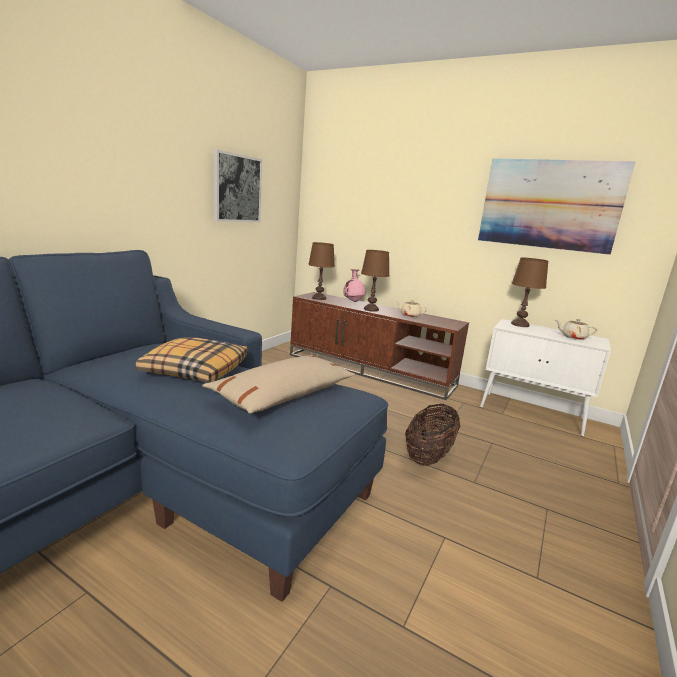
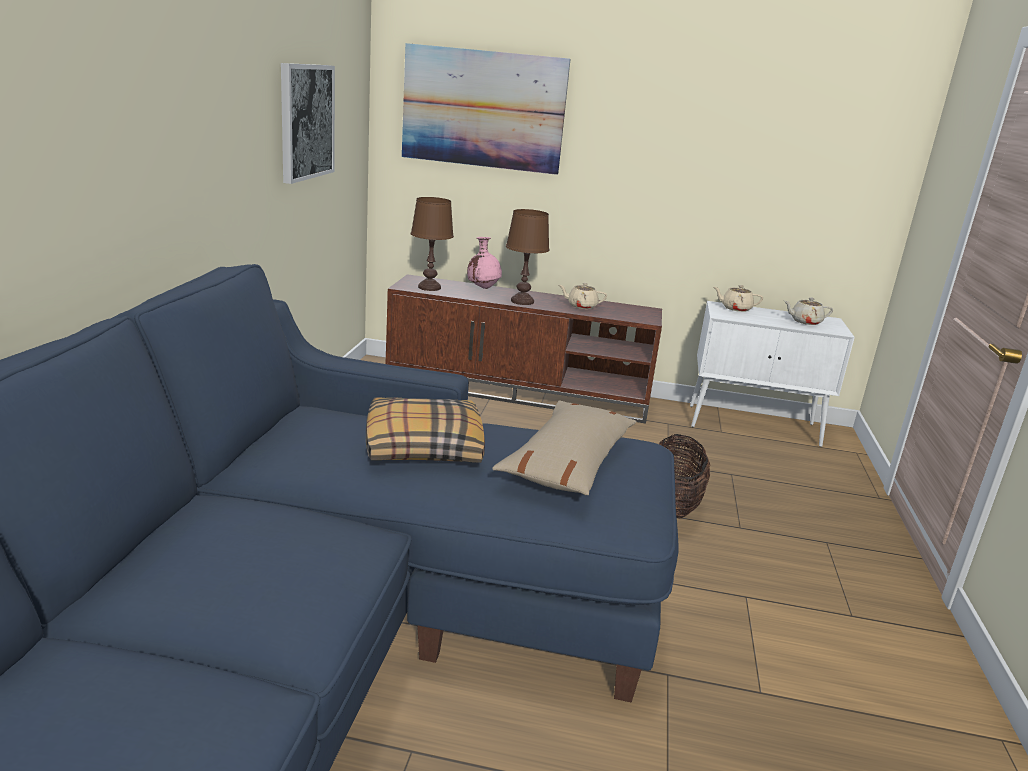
camera: 20 degrees left, 5 degrees up
picture [478,158,635,255] -> picture moved to [402,43,571,175]
brown table lamp [511,257,549,327] -> beige teapot [714,285,763,312]

